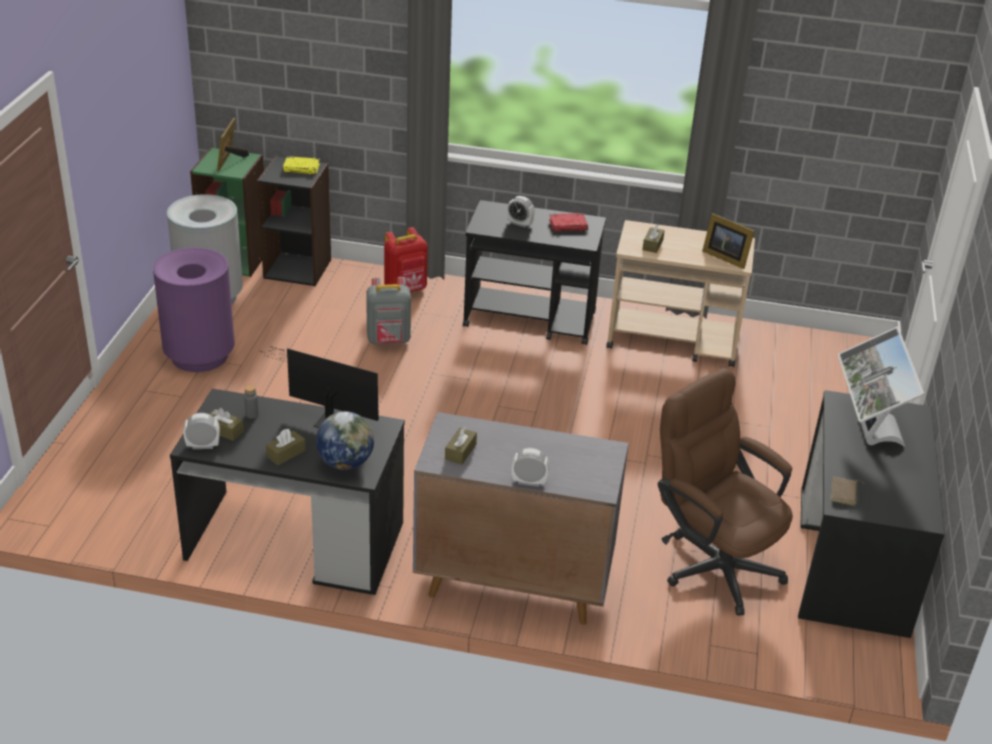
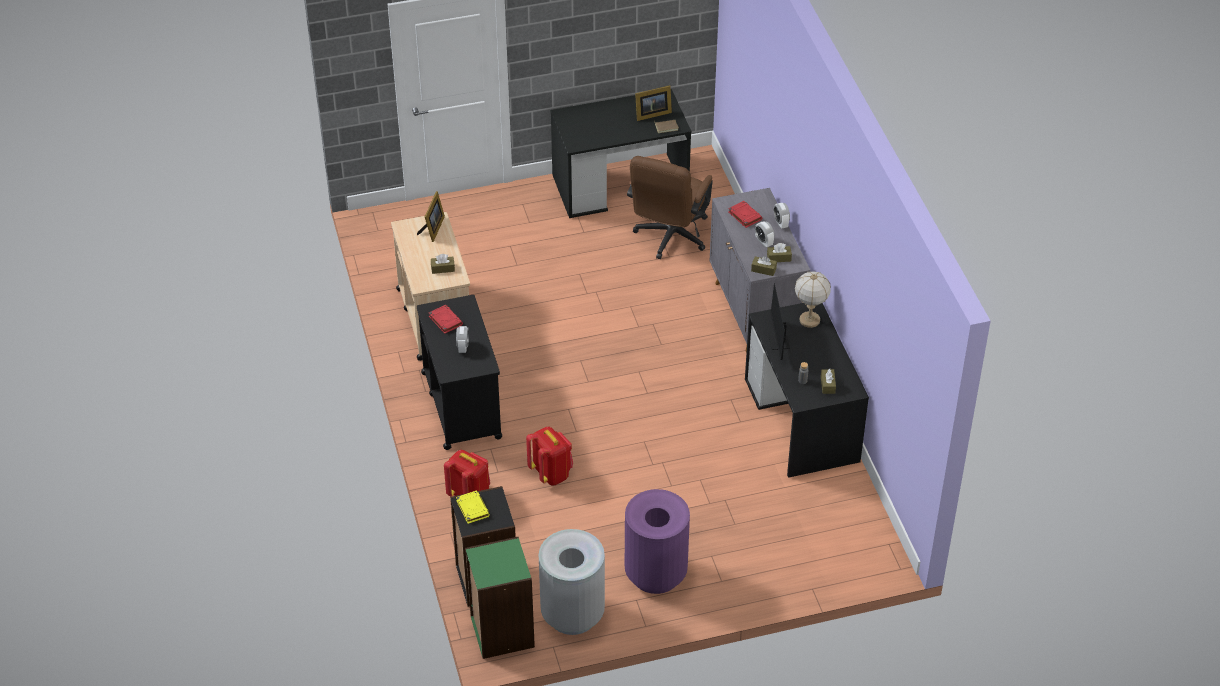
camera: 115 degrees left, 10 degrees up
alarm clock [183,413,220,449] -> alarm clock moved to [755,221,774,247]
picture frame [217,118,249,171] -> picture frame moved to [635,85,672,121]
brown tissue box [266,429,306,465] -> brown tissue box moved to [751,256,777,276]
globe [316,411,374,470] -> table lamp [795,272,831,328]
grey backpack [366,277,411,344] -> red backpack [526,427,573,486]
monitor [838,327,925,447] -> none
none -> red book [728,201,762,228]

